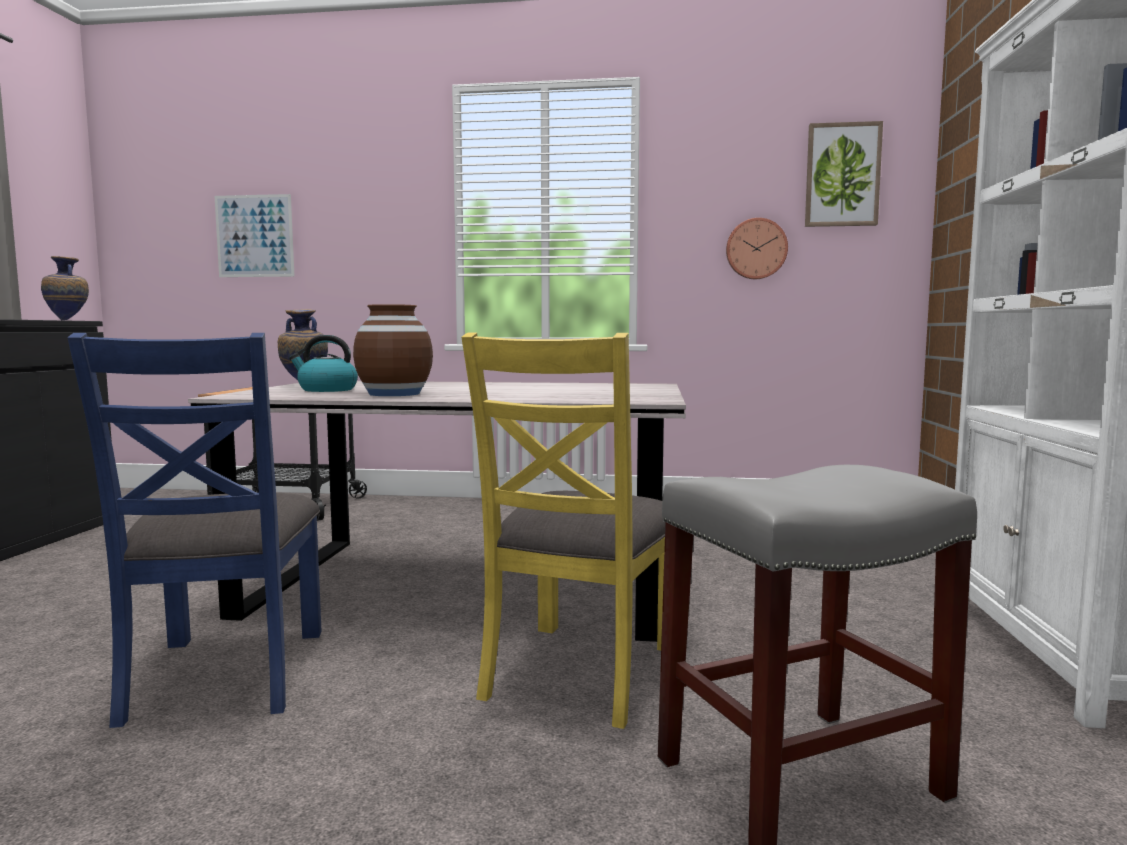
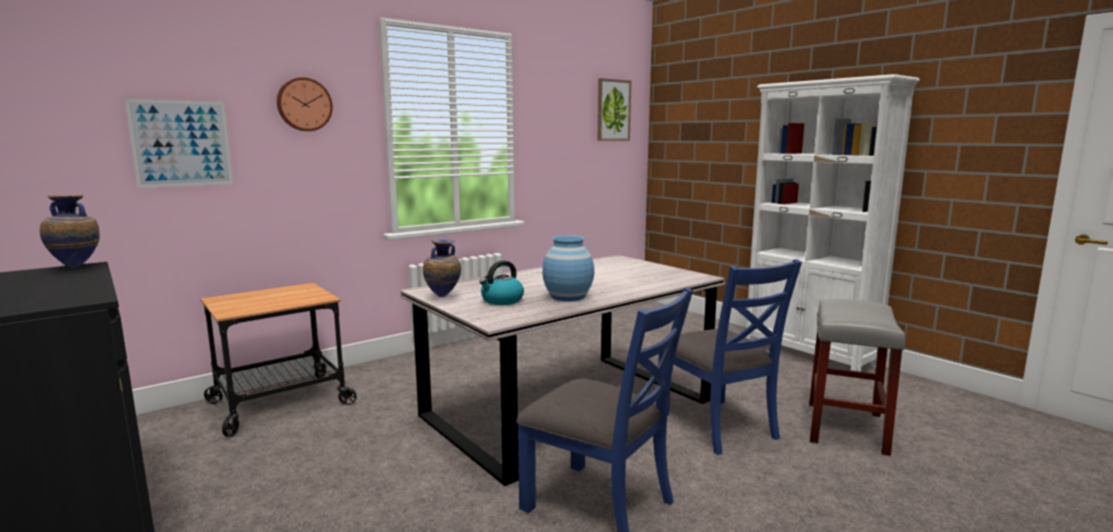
camera: 45 degrees left, 5 degrees up
brown vase [353,304,433,396] -> blue vase [542,235,594,301]
yellow chair [461,333,665,729] -> blue chair [658,259,802,455]
wall clock [726,218,788,279] -> wall clock moved to [277,77,333,131]

